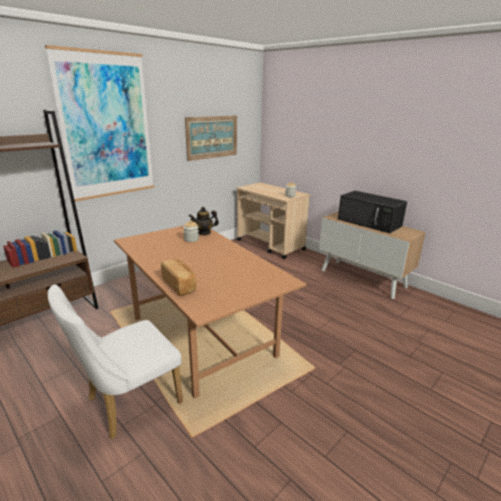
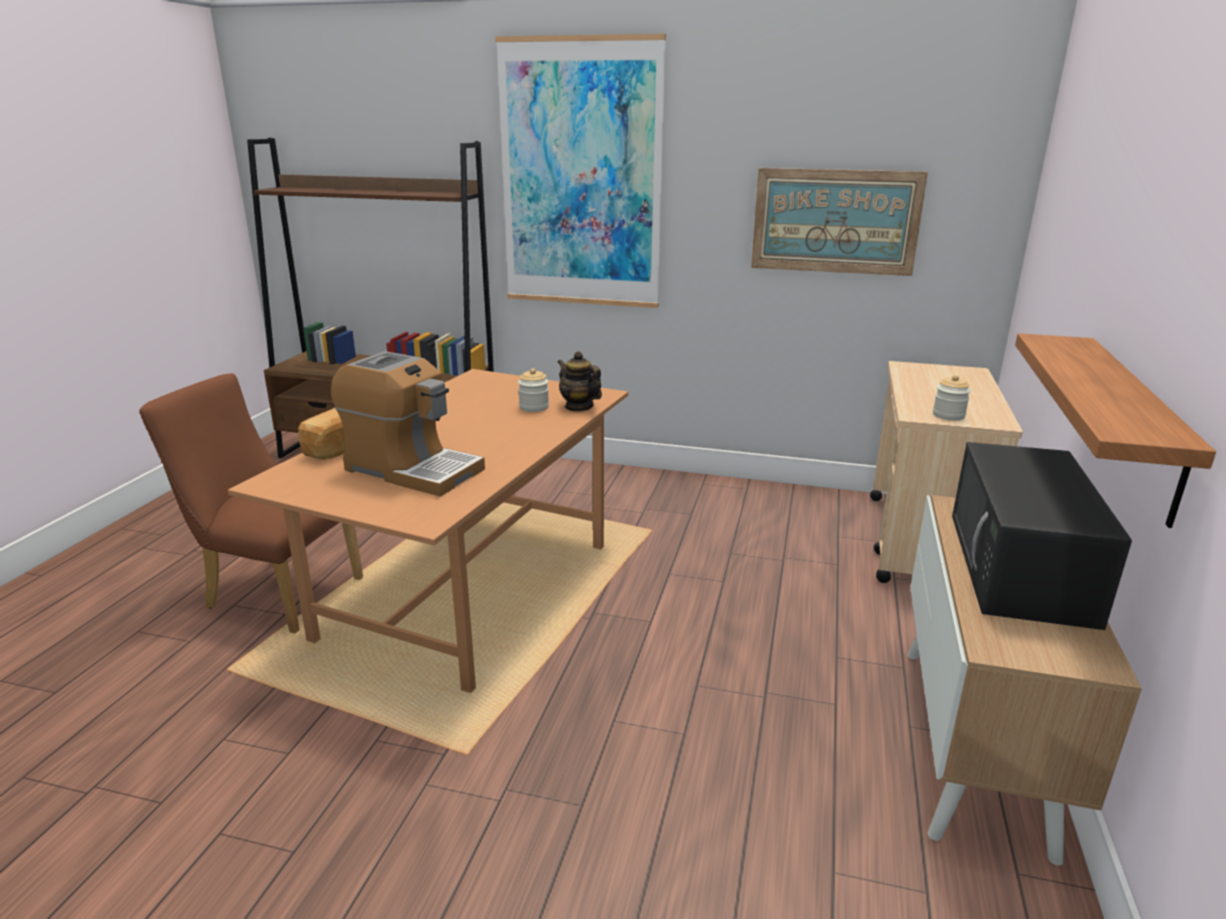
camera: 60 degrees right, 0 degrees up
white chair [48,284,183,439] -> brown chair [139,373,363,633]
none -> coffee machine [331,351,485,496]
none -> shelf [1015,333,1216,528]

